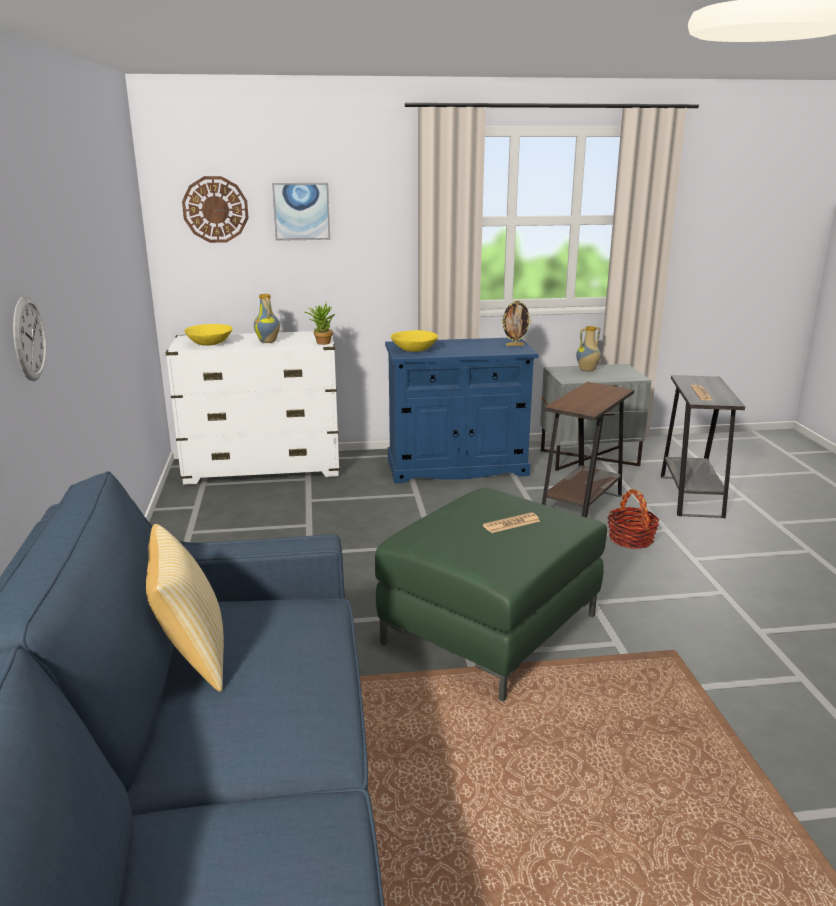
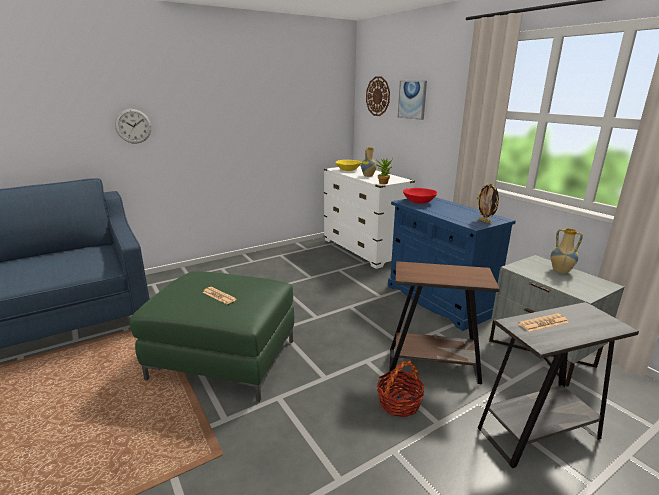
camera: 65 degrees right, 0 degrees up
pillow [146,524,224,692] -> none
yellow bowl [391,330,438,352] -> red bowl [403,188,437,204]

